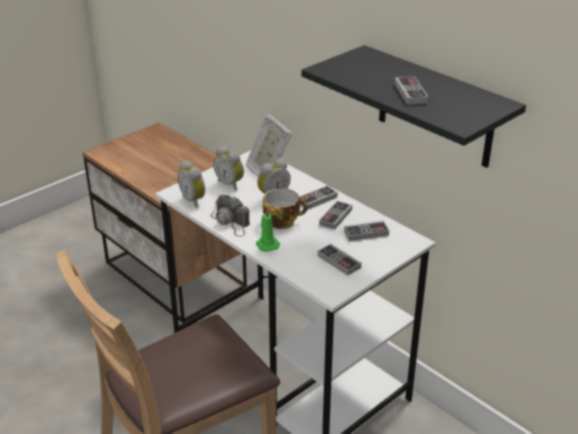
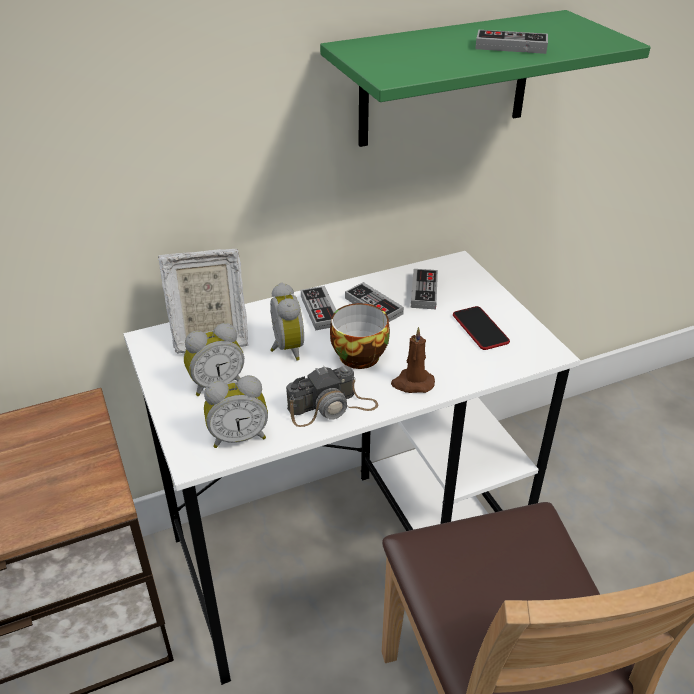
camera: 70 degrees left, 5 degrees up
green candle [256,208,280,252] -> brown candle [391,327,435,393]
black shelf [301,45,526,168] -> green shelf [320,10,651,147]
game controller [317,244,361,276] -> phone [453,306,510,350]

